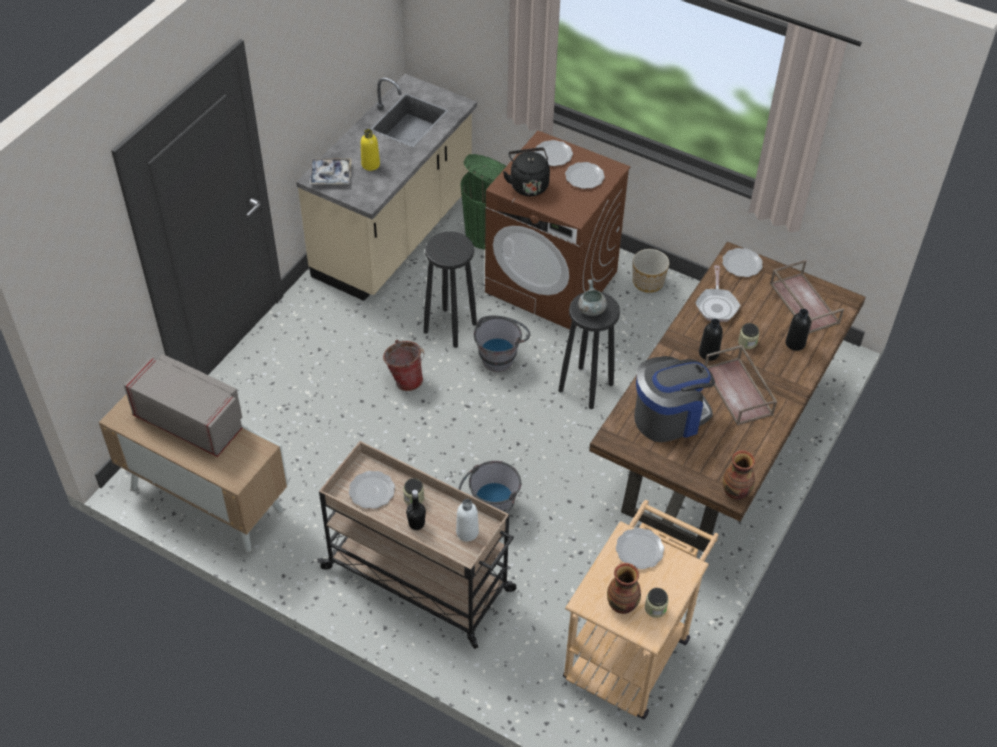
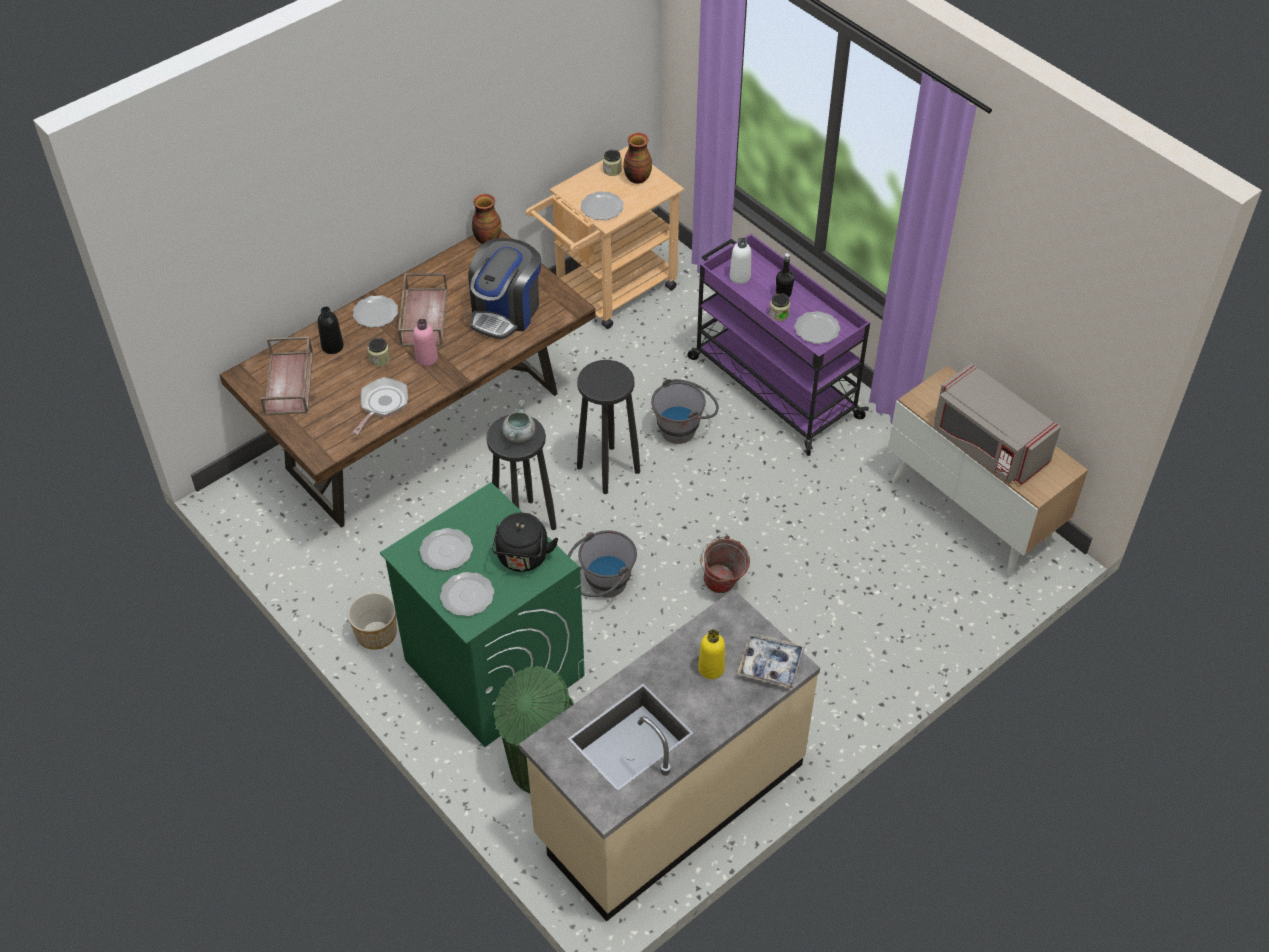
camera: 160 degrees left, 0 degrees up
beige cart [317,441,516,649] -> purple cart [687,234,870,456]
black stool [424,232,477,348] -> black stool moved to [577,360,640,494]
brown washing machine [485,131,631,330] -> green washing machine [380,482,585,747]
coffee machine [634,356,715,442] -> coffee machine turned 60 degrees counterclockwise [468,238,541,339]
black bottle [699,319,723,361] -> pink bottle [413,319,438,366]
plate [722,248,763,277] -> plate moved to [353,295,398,328]

